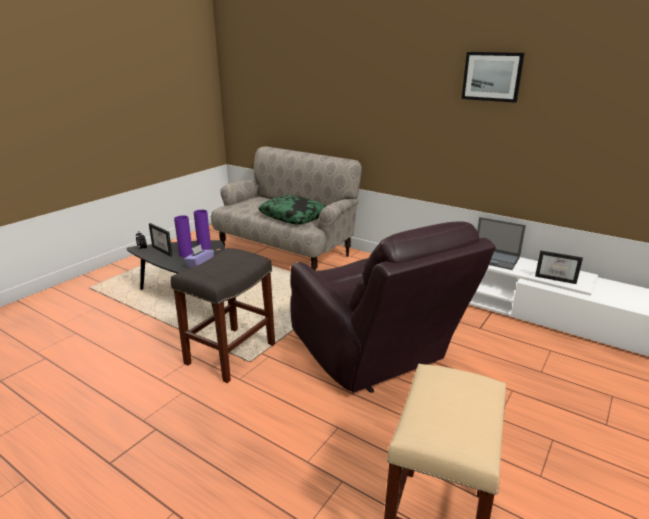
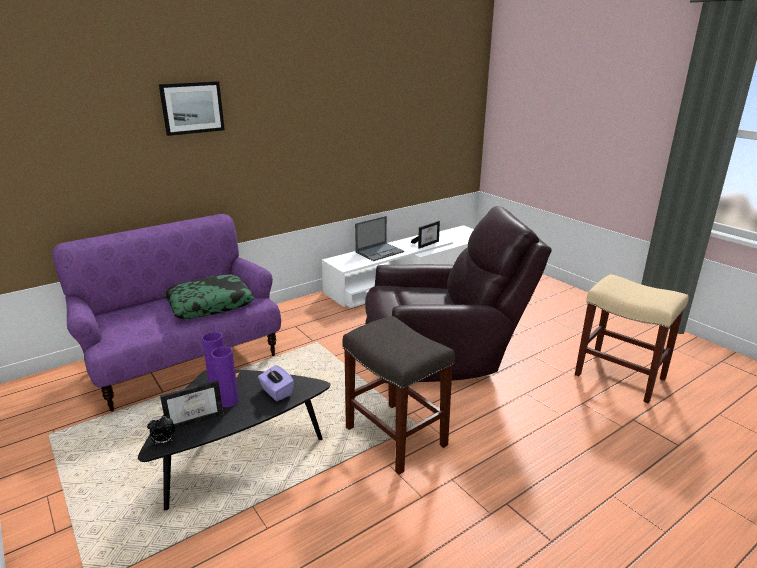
camera: 70 degrees left, 0 degrees up
beige sofa [211,146,362,271] -> purple sofa [52,214,281,412]
picture [461,52,524,103] -> picture moved to [159,81,225,136]

